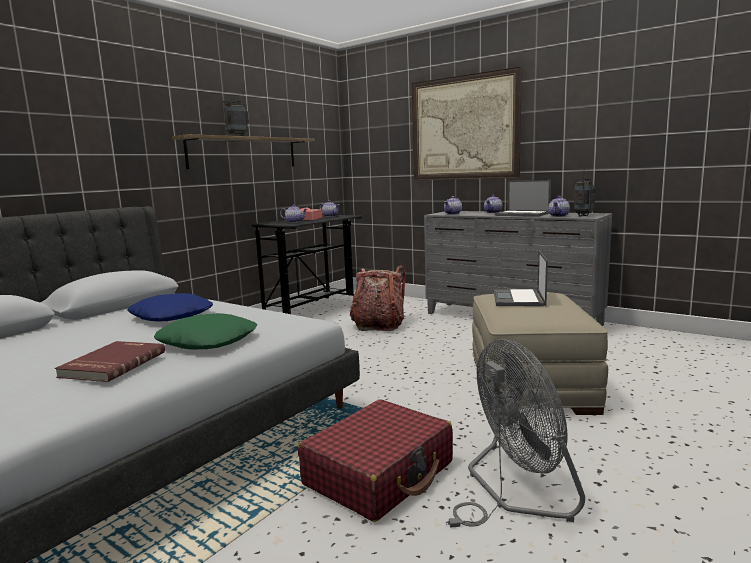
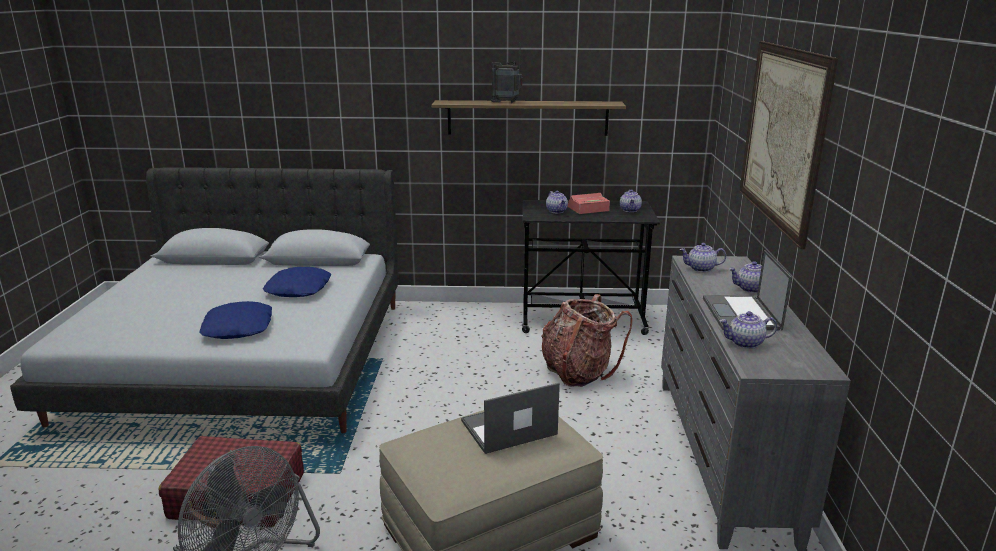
camera: 55 degrees right, 10 degrees up
red book [55,341,165,382] -> none
green pillow [154,313,257,350] -> blue pillow [199,301,272,339]
radio [574,160,595,217] -> none

